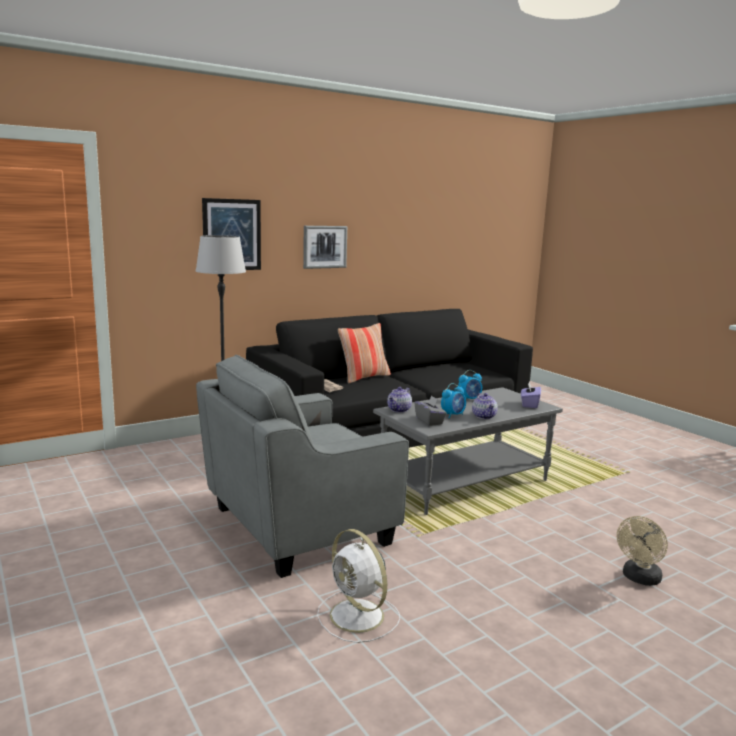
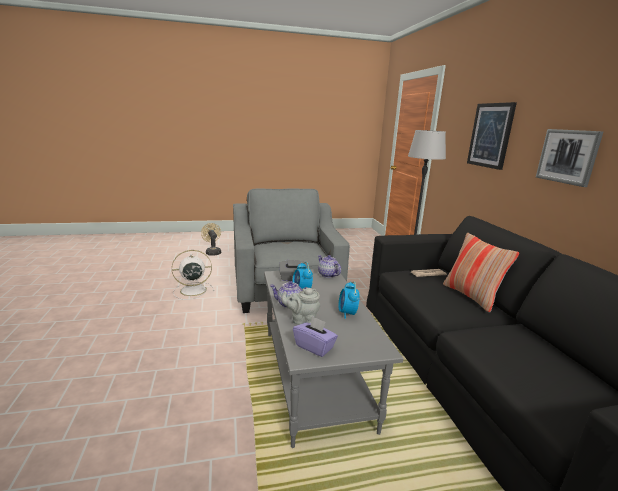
camera: 110 degrees right, 5 degrees up
beige fan [617,516,668,586] -> beige fan moved to [201,223,221,256]
none -> grey teapot [281,288,320,325]

